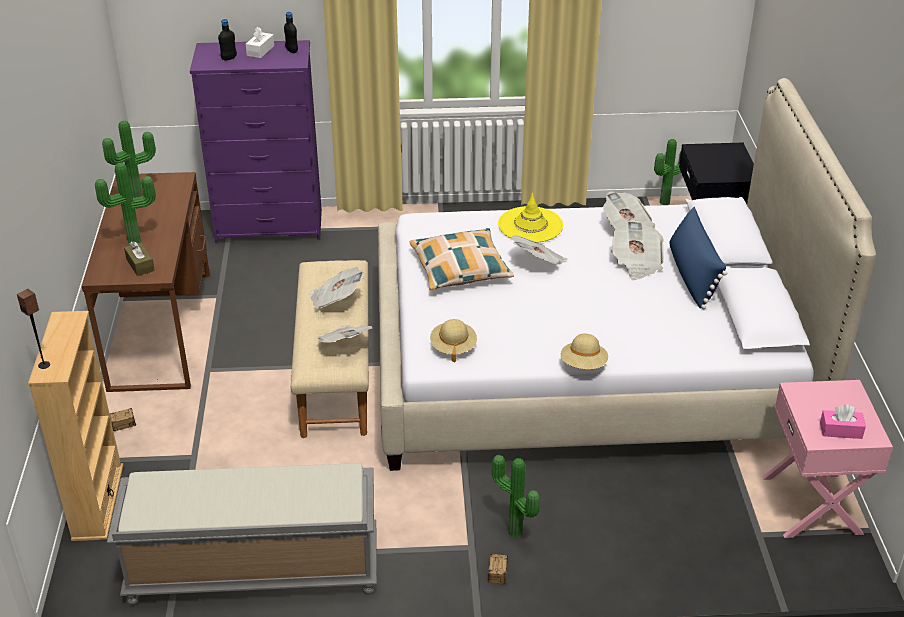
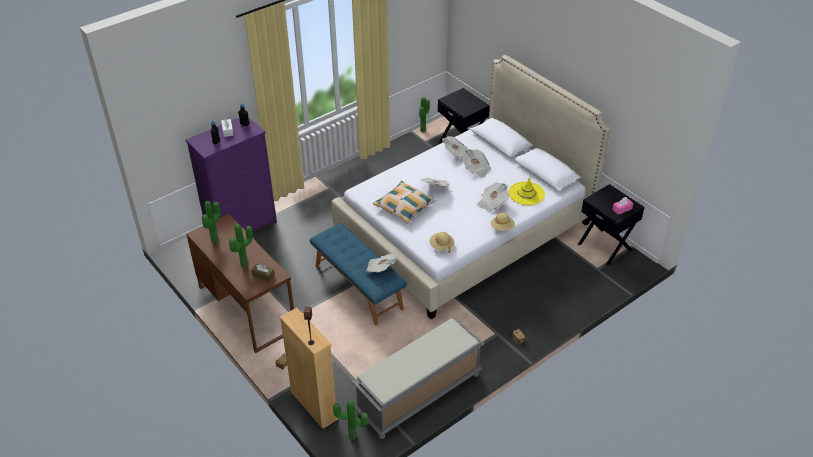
camera: 35 degrees left, 5 degrees up
beige bench [291,260,369,438] -> blue bench [310,223,407,325]
newspaper [310,267,364,309] -> newspaper moved to [477,182,509,212]
potted plant [492,455,540,538] -> potted plant moved to [333,400,369,440]
yellow hat [498,193,563,243] -> yellow hat moved to [509,177,545,205]
blue pillow [669,207,727,309] -> none
pink nightstand [763,380,893,538] -> black nightstand [578,184,645,266]

